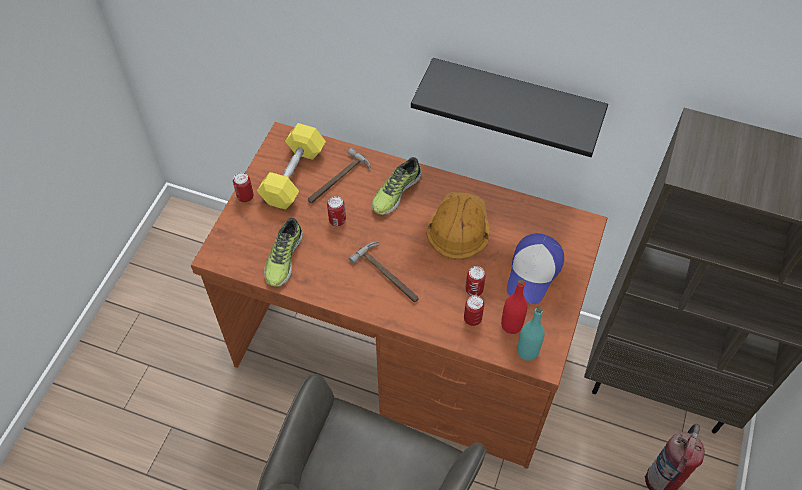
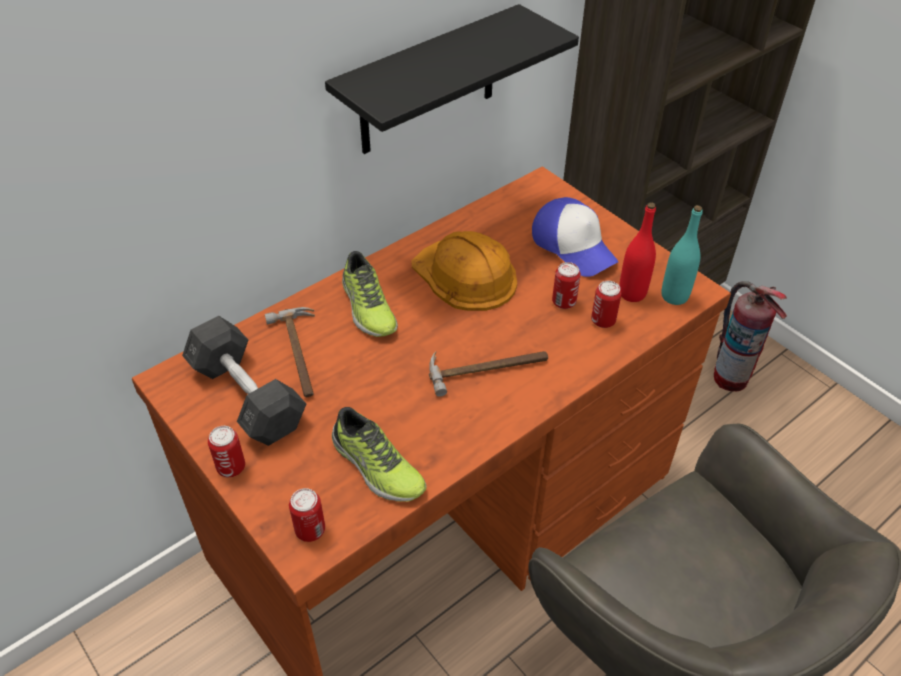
camera: 60 degrees left, 10 degrees down
yellow dumbbell [257,123,326,209] -> grey dumbbell [182,316,306,446]
can [327,196,346,226] -> can moved to [289,488,325,542]

